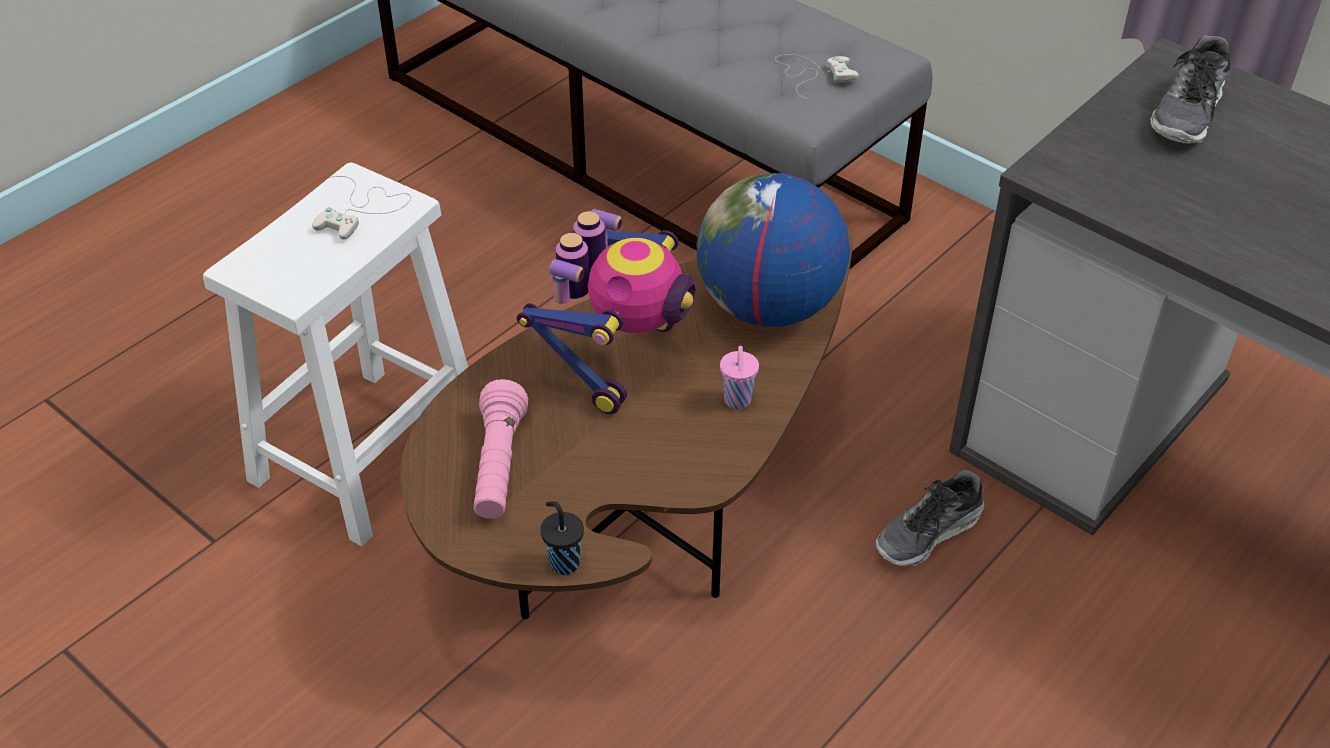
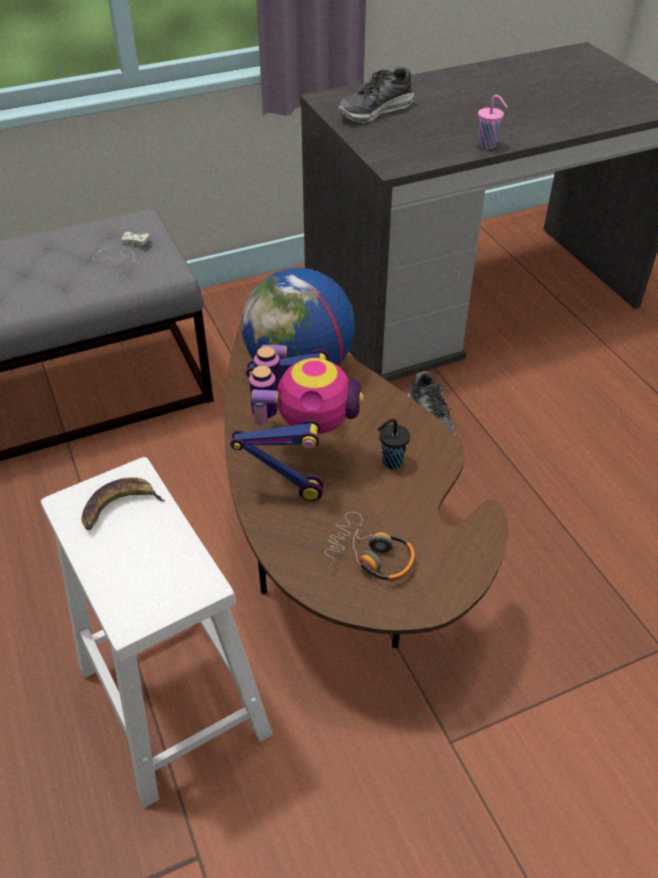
camera: 65 degrees left, 0 degrees up
white game controller [312,176,411,240] -> banana [81,477,166,530]
pink flashlight [473,379,528,519] -> headphones [324,512,415,581]
toy robot [517,209,696,414] -> toy robot turned 45 degrees clockwise [230,344,364,501]
black cup [540,501,584,575] -> black cup moved to [377,419,410,469]
pink cup [720,346,759,410] -> pink cup moved to [478,95,508,149]
shoe [1150,35,1230,144] -> shoe turned 90 degrees clockwise [338,66,414,123]

